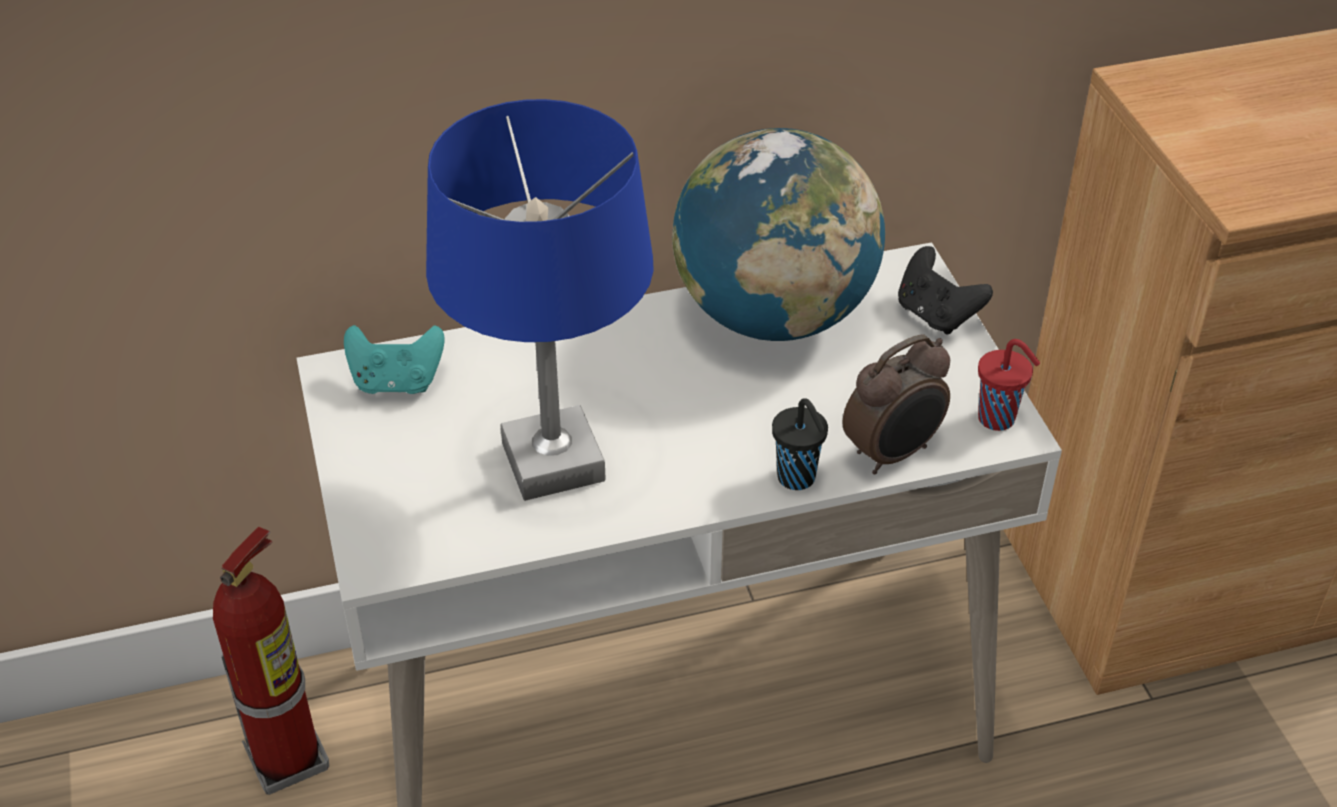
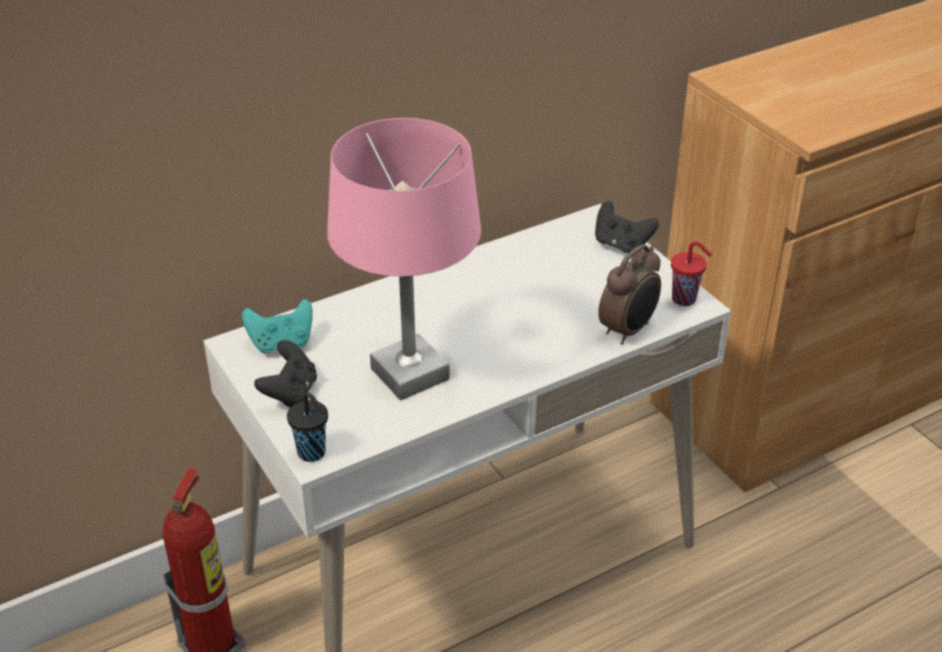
camera: 15 degrees left, 5 degrees down
blue table lamp [426,99,654,501] -> pink table lamp [327,118,481,401]
globe [672,128,885,341] -> none
black cup [772,398,828,490] -> black cup moved to [287,392,328,462]
none -> black game controller [254,340,317,407]

